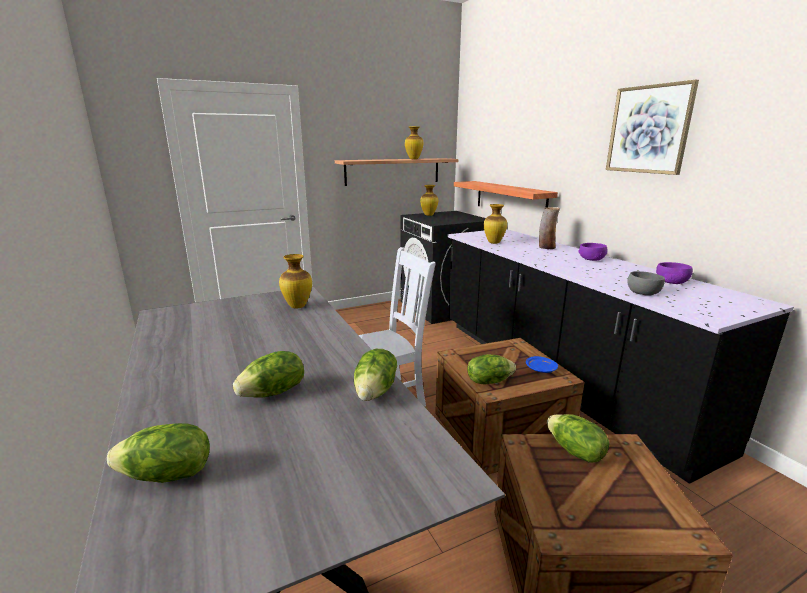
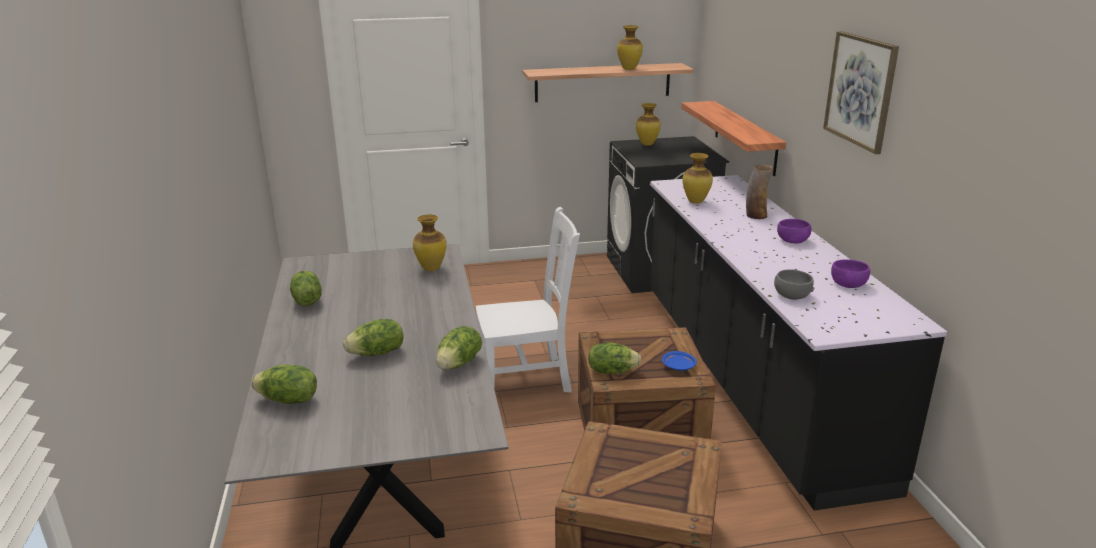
camera: 15 degrees right, 5 degrees up
lettuce [547,414,609,463] -> lettuce moved to [290,271,322,306]

